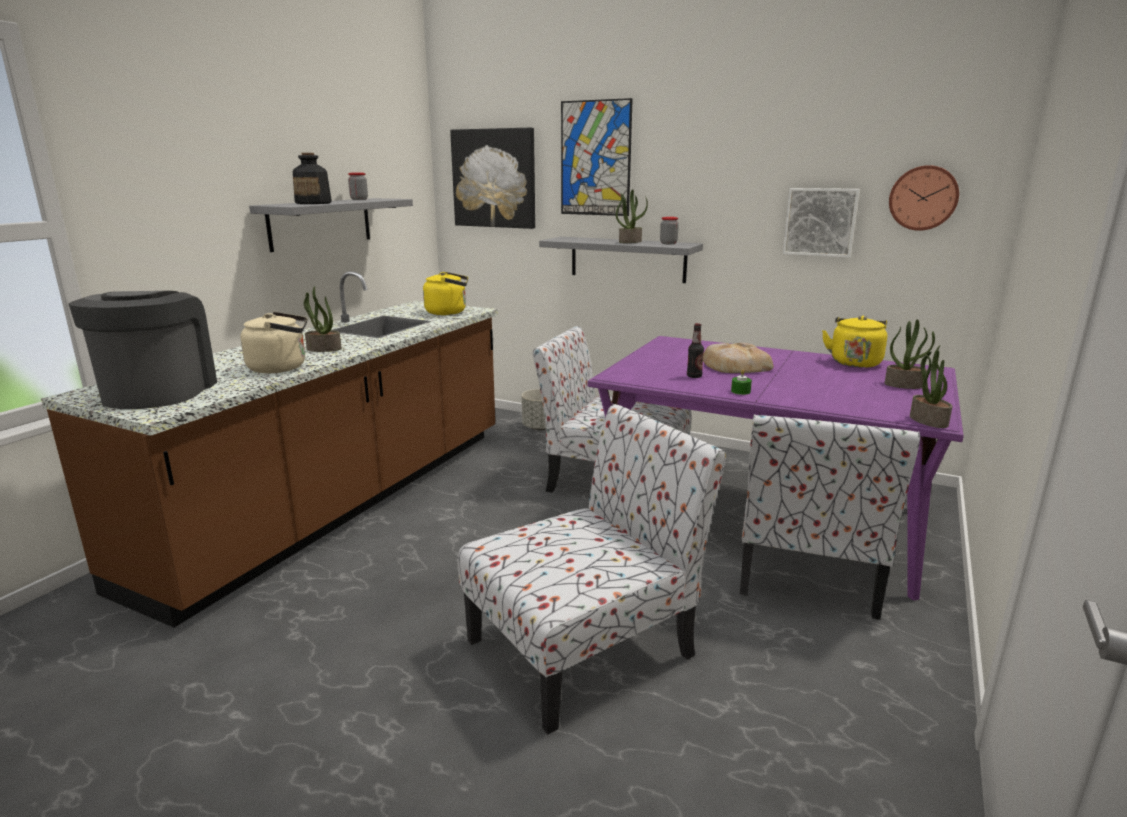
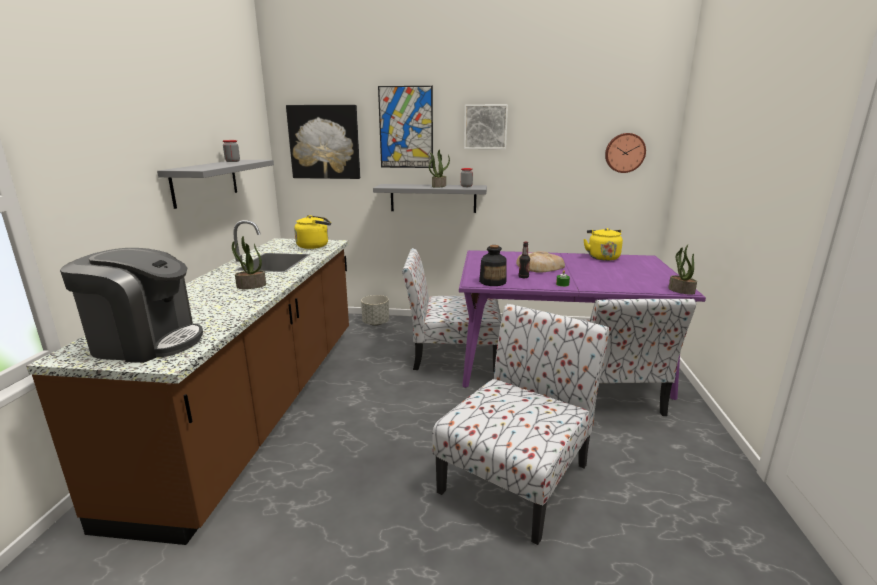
camera: 20 degrees left, 0 degrees up
coffee machine [69,291,217,409] -> coffee machine turned 120 degrees clockwise [60,248,203,363]
beige kettle [241,312,307,373] -> none
bottle [293,153,332,204] -> bottle moved to [479,245,507,286]
picture [783,188,860,258] -> picture moved to [464,104,508,149]
potted plant [885,319,935,389] -> none

